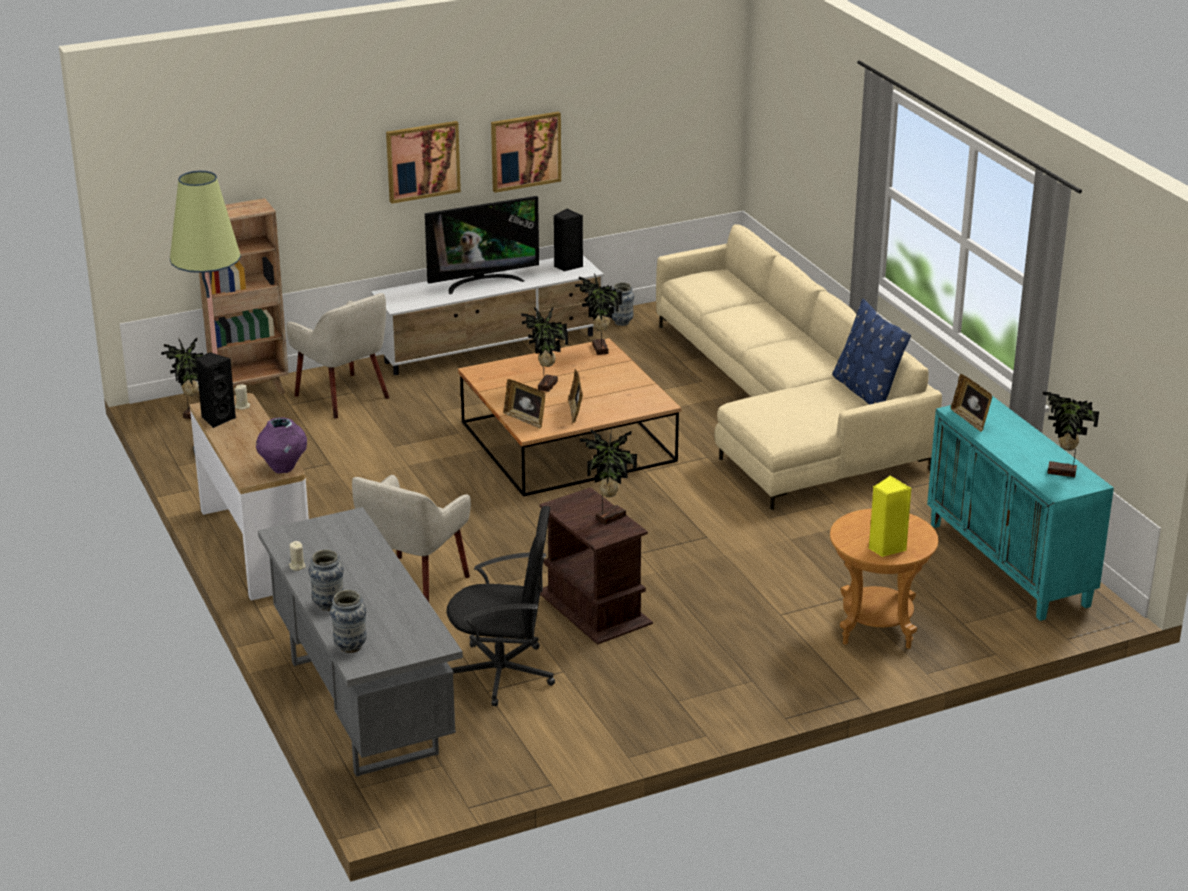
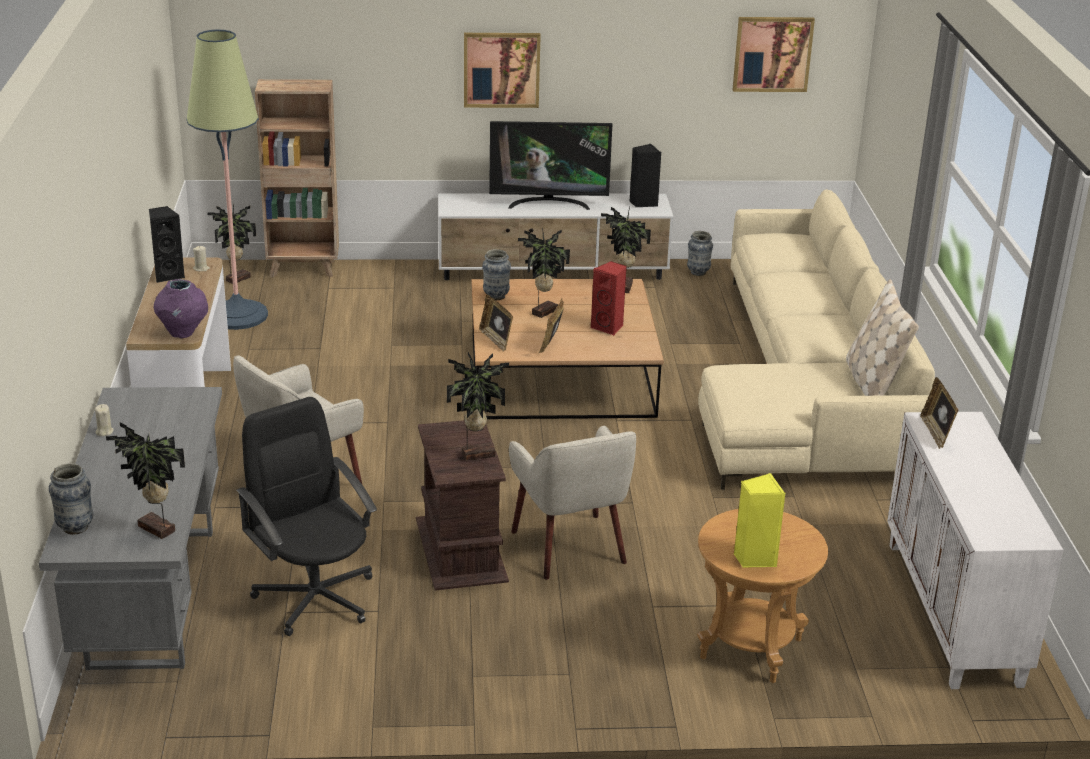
camera: 20 degrees right, 0 degrees up
beige armchair [286,293,389,419] -> beige armchair moved to [509,426,636,580]
vase [309,549,344,611] -> vase moved to [482,249,511,300]
black office chair [447,506,555,707] -> black office chair turned 150 degrees counterclockwise [236,397,377,636]
picture [491,111,561,193] -> picture moved to [732,17,815,92]
blue pillow [832,299,911,405] -> beige pillow [846,279,919,396]
turquoise cabinet [927,396,1114,621] -> white cabinet [887,412,1063,689]
potted plant [1042,392,1099,477] -> potted plant moved to [106,422,185,539]
none -> red speaker [591,261,627,336]

